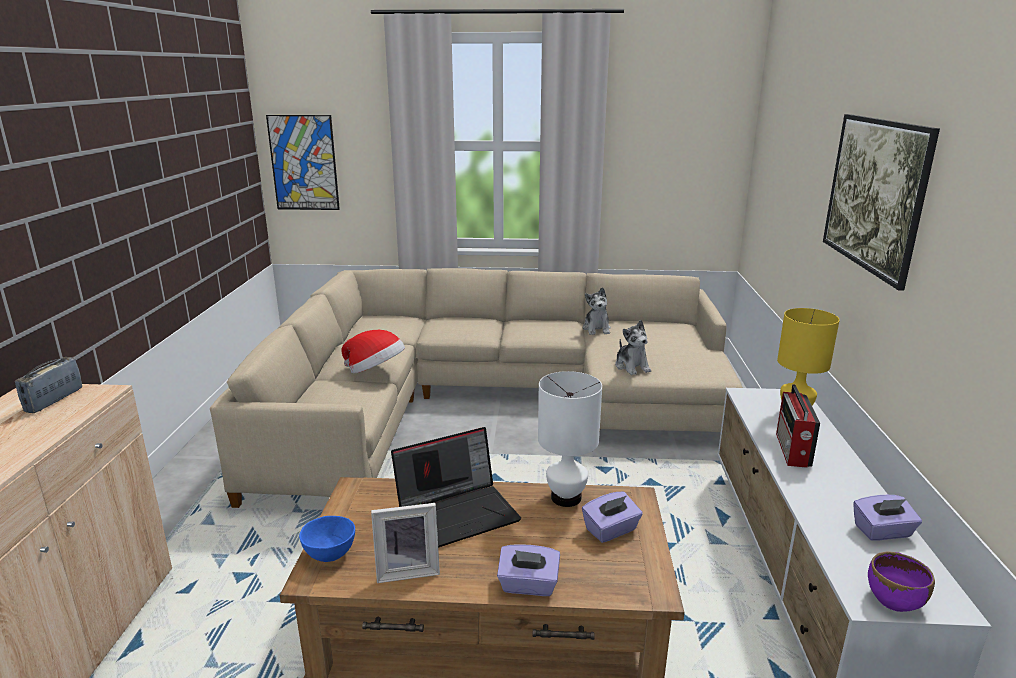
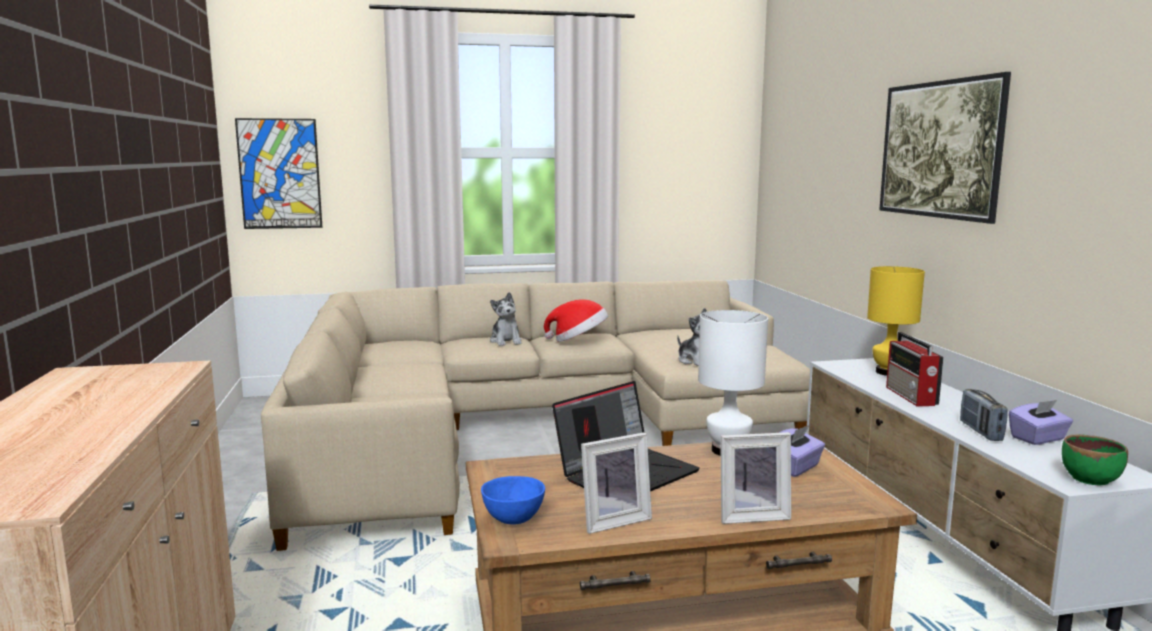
camera: 15 degrees left, 10 degrees down
radio [15,357,82,413] -> radio moved to [960,389,1008,441]
hat [342,330,405,374] -> hat moved to [544,299,608,342]
purple tissue box [497,544,560,596] -> picture frame [720,432,791,524]
plush toy [583,287,611,335] -> plush toy moved to [490,292,522,346]
purple bowl [868,551,935,612] -> green bowl [1062,434,1128,485]

